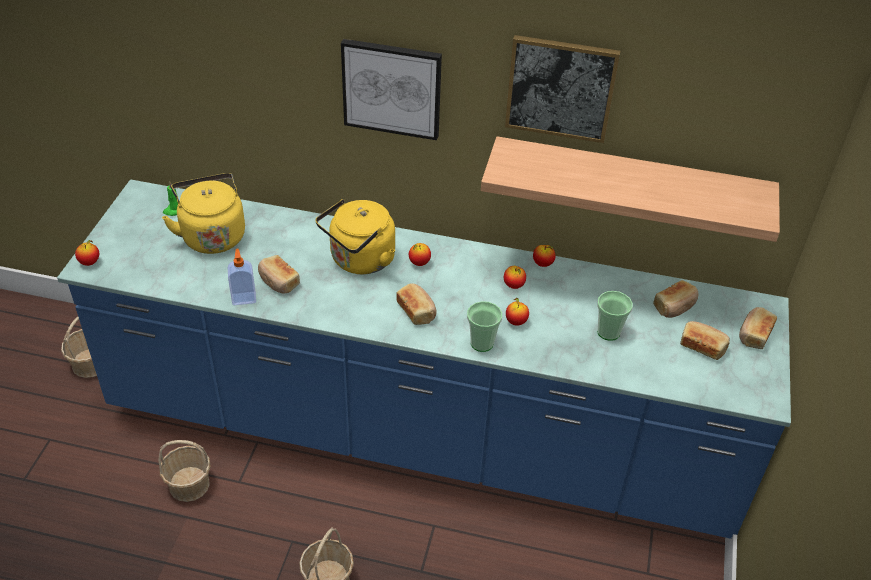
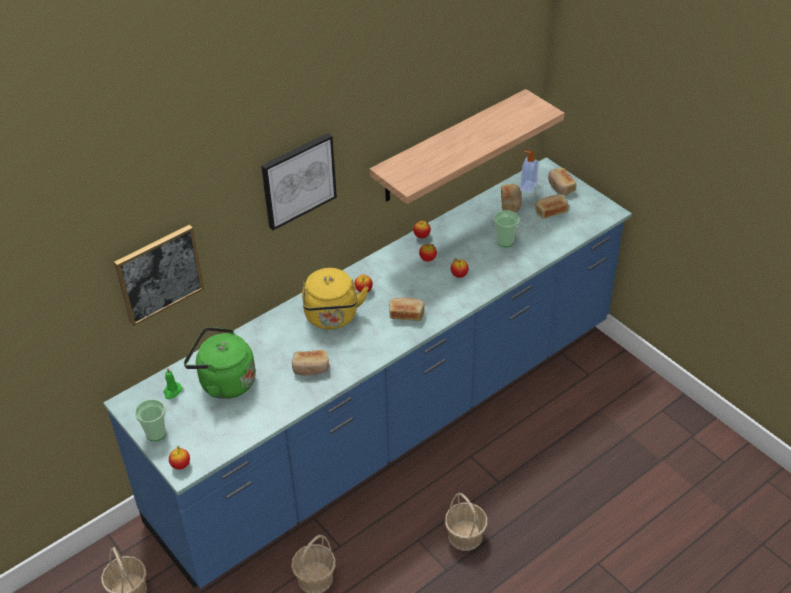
camera: 50 degrees left, 0 degrees up
yellow kettle [162,173,245,254] -> green kettle [184,327,256,399]
soap dispenser [228,249,256,305] -> soap dispenser moved to [520,151,539,192]
cup [467,301,502,352] -> cup moved to [135,399,166,441]
picture [505,35,620,143] -> picture moved to [114,225,204,326]

